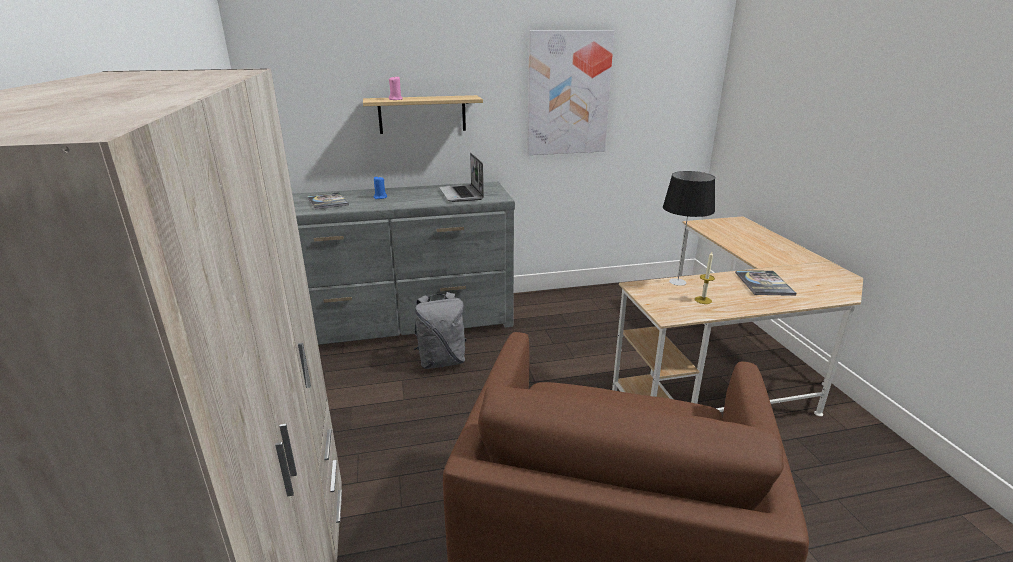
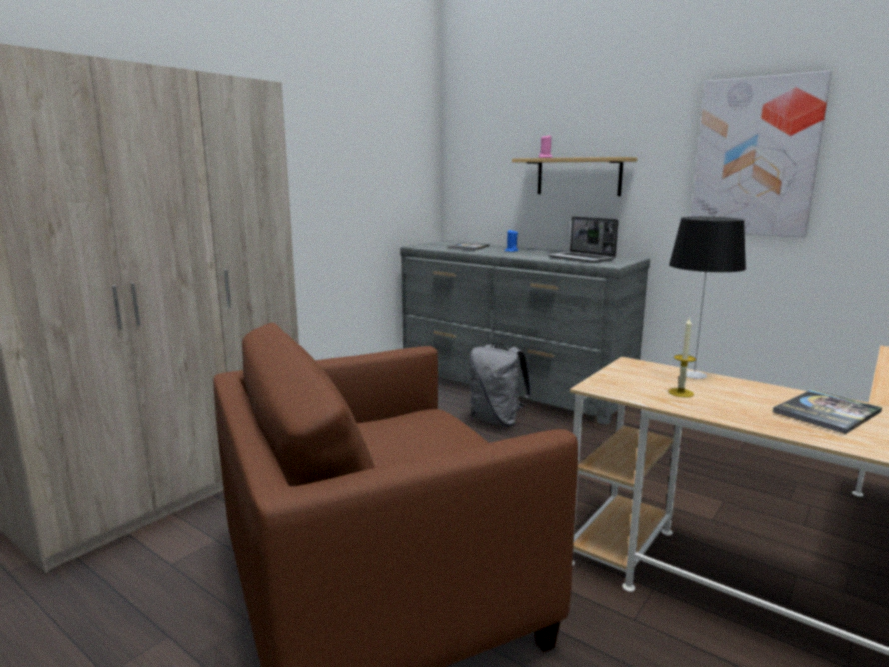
camera: 50 degrees right, 10 degrees down
laptop [439,153,484,202] -> laptop turned 75 degrees counterclockwise [548,216,619,263]

